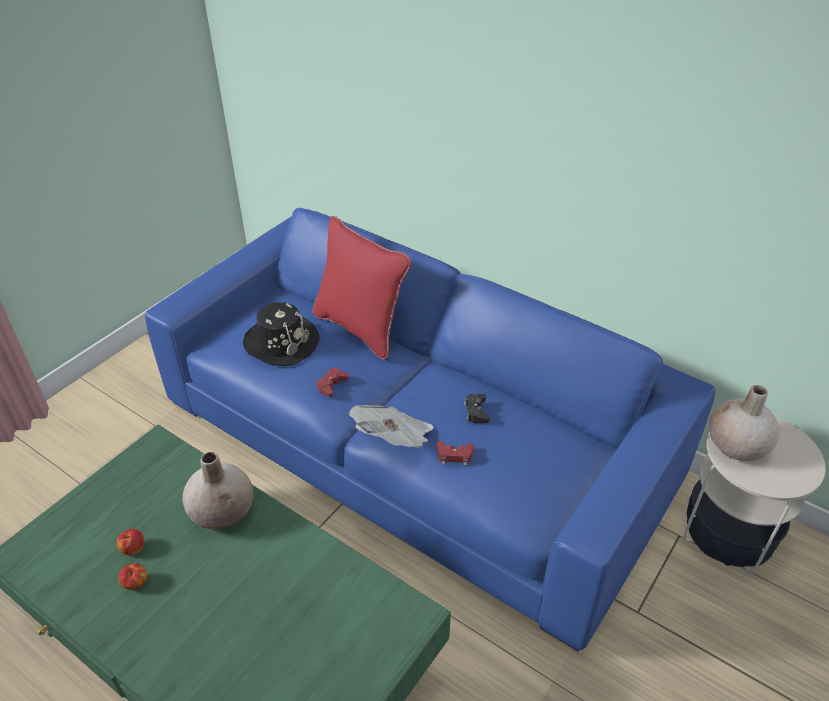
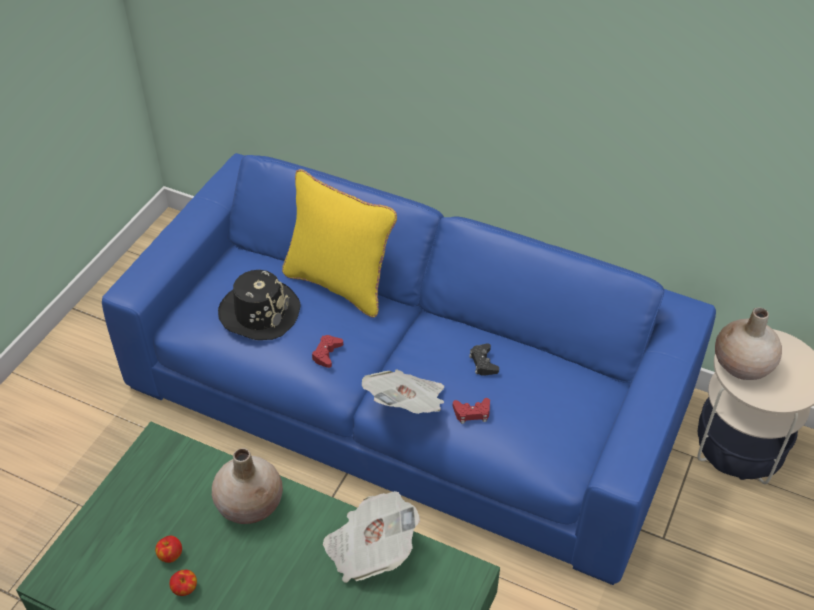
camera: 10 degrees left, 5 degrees up
red pillow [312,216,411,360] -> yellow pillow [282,169,397,318]
none -> newspaper [323,491,420,583]

